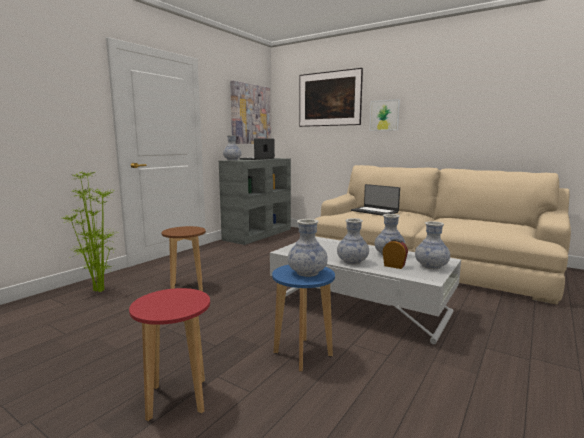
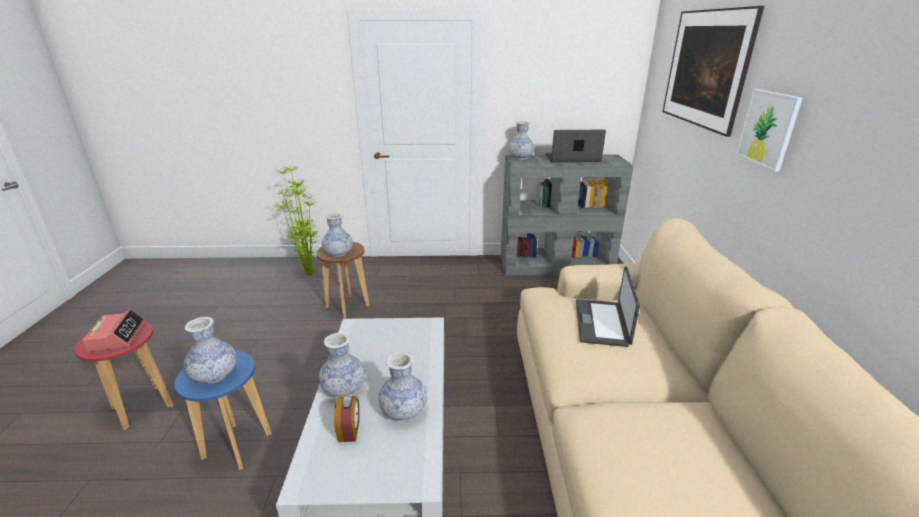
camera: 55 degrees right, 15 degrees up
picture [230,81,271,144] -> none
vase [415,221,450,269] -> vase moved to [322,213,353,257]
none -> alarm clock [83,309,145,352]

